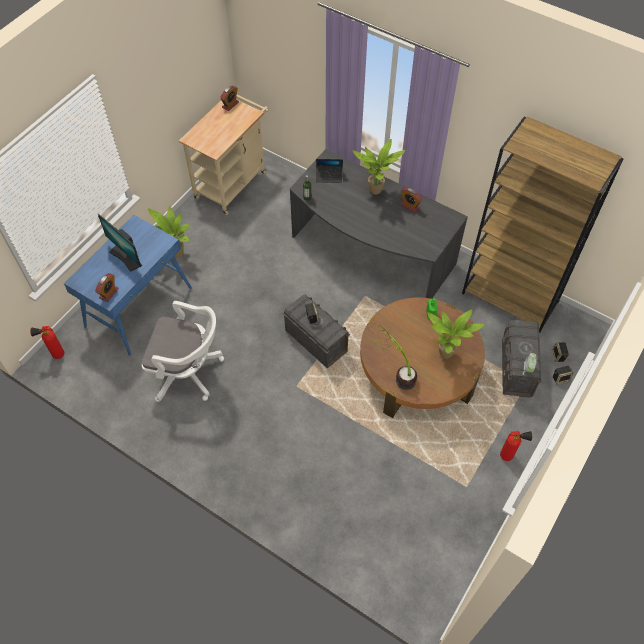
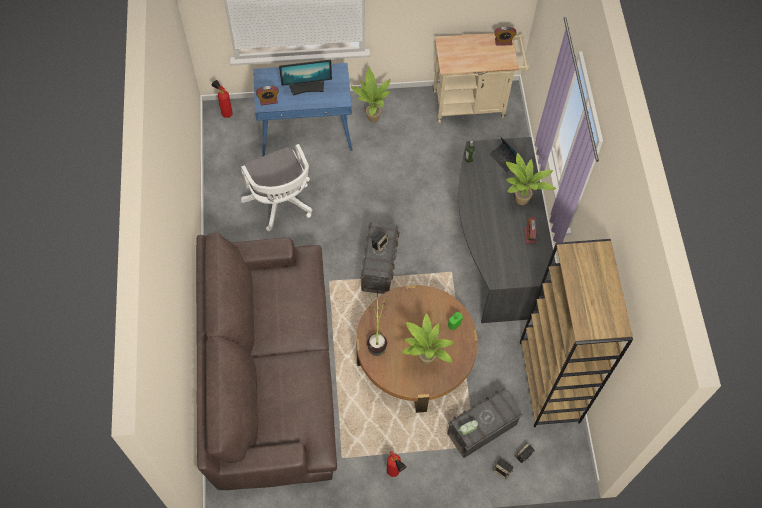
camera: 50 degrees right, 5 degrees up
monitor [98,214,142,272] -> monitor turned 105 degrees counterclockwise [279,60,332,96]
none -> brown sofa [196,233,337,490]

